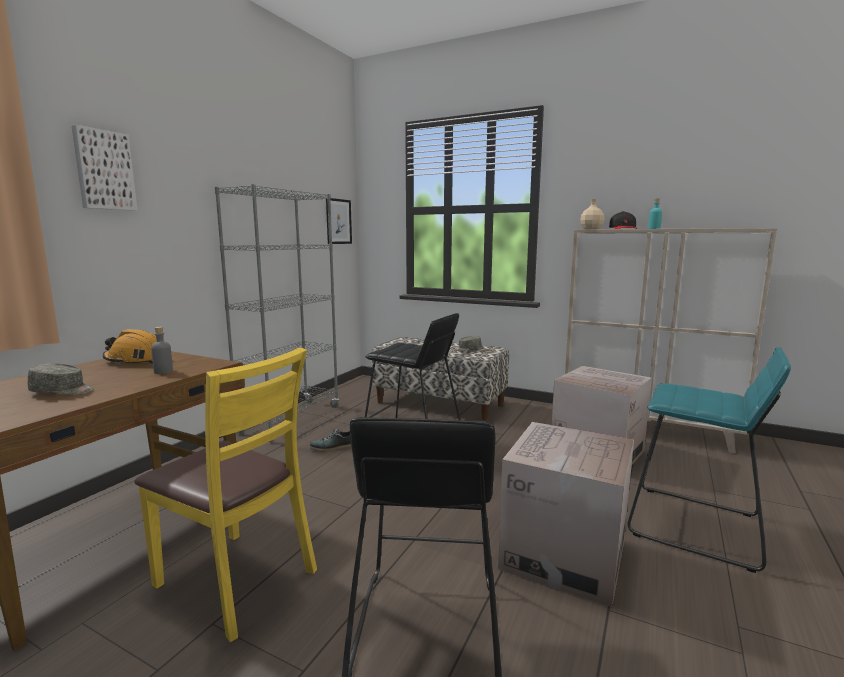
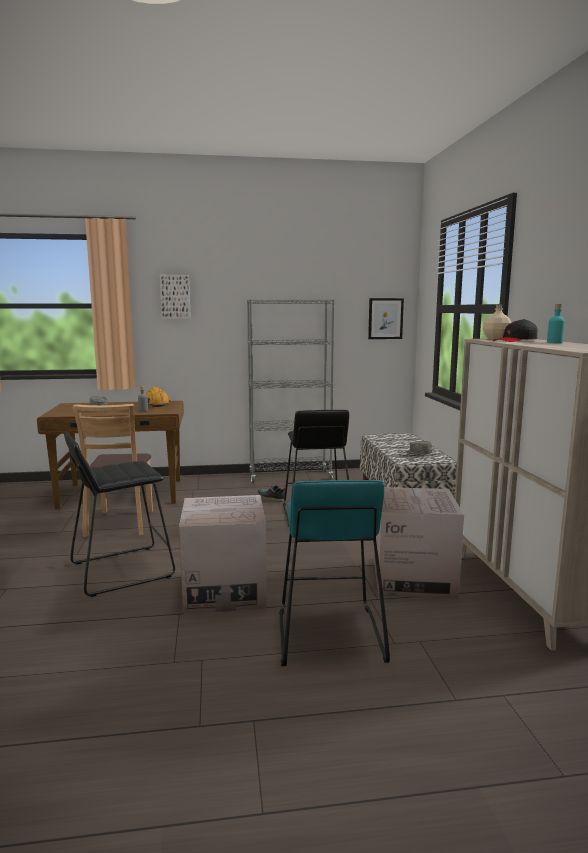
camera: 55 degrees right, 0 degrees up
yellow chair [135,347,317,642] -> brown chair [72,404,153,537]

